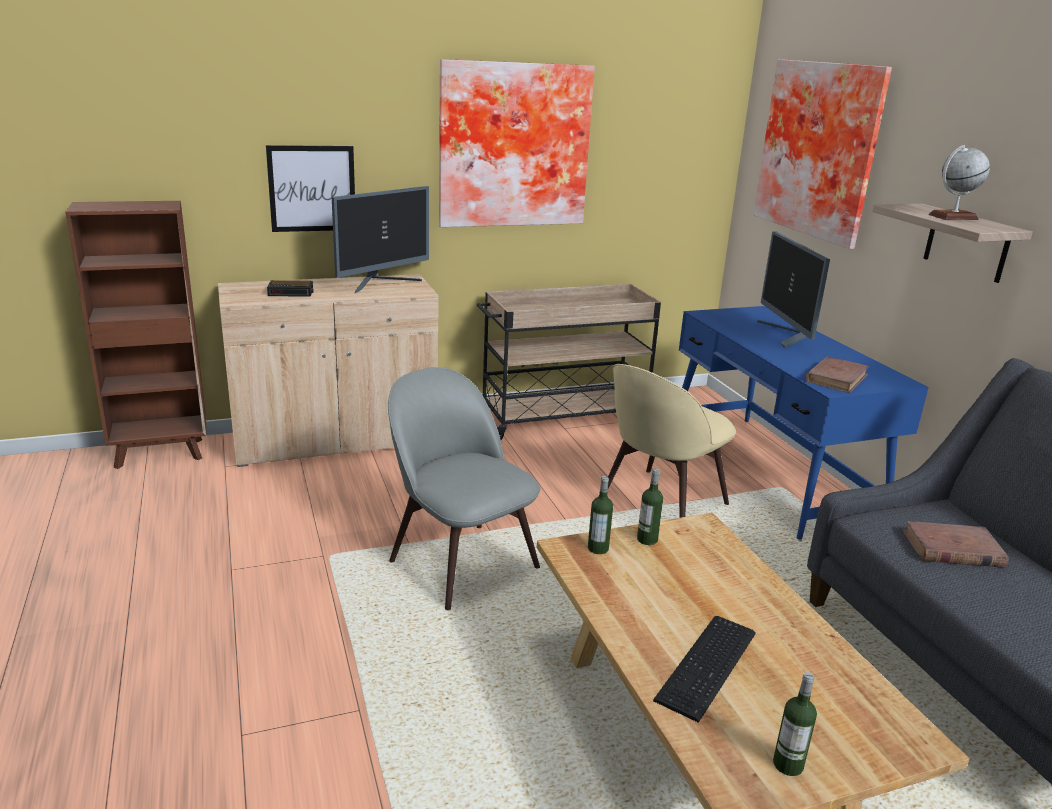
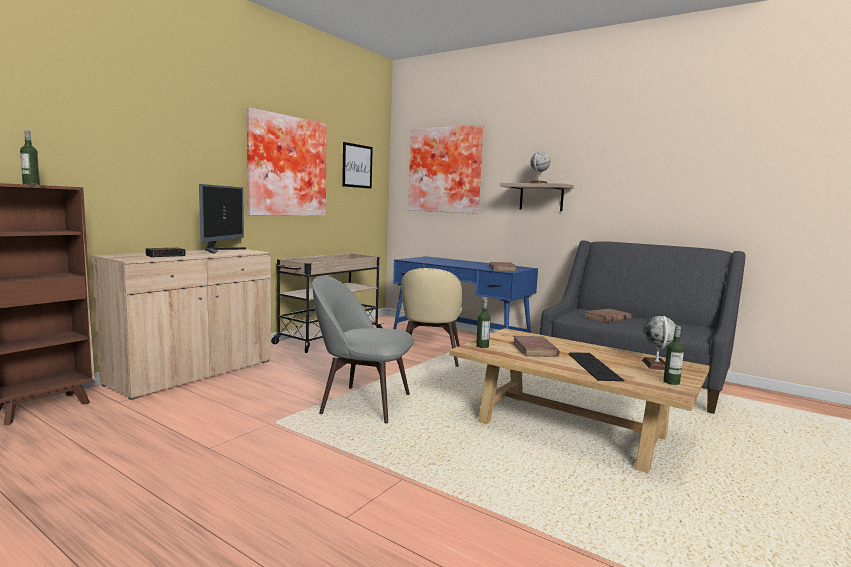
camera: 35 degrees left, 15 degrees down
picture [266,145,355,232] -> picture moved to [342,142,373,189]
bottle [637,468,663,545] -> bottle moved to [20,130,40,185]
monitor [757,231,830,348] -> none
none -> brown book [513,336,560,357]
none -> globe [642,316,676,370]

